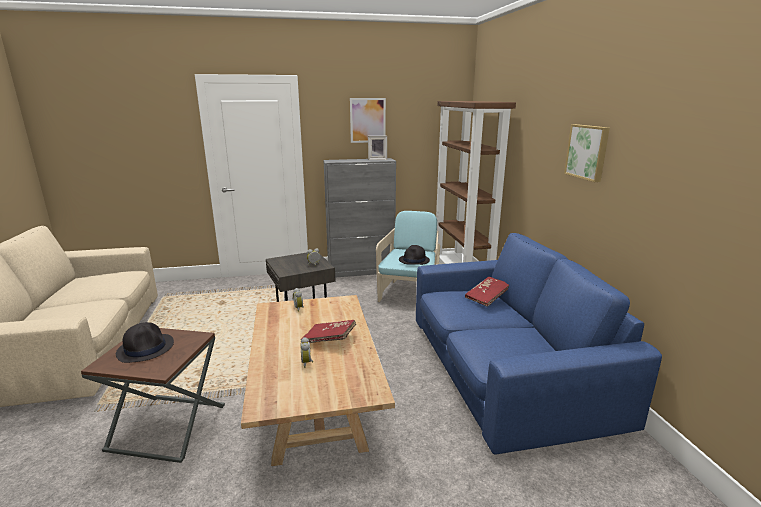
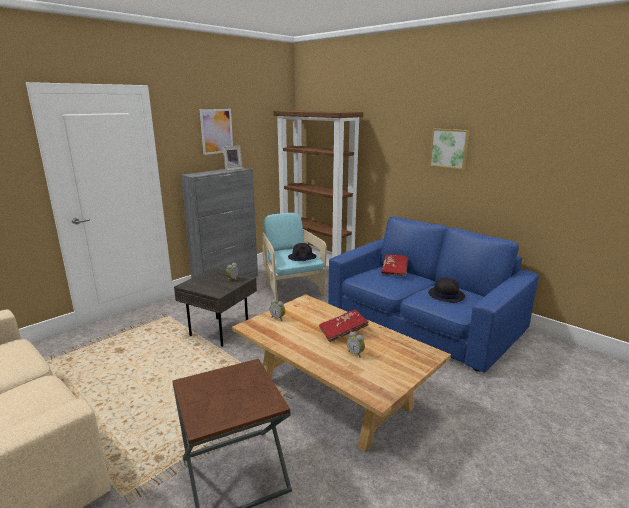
camera: 35 degrees left, 0 degrees up
black hat [116,322,174,363] -> black hat moved to [428,277,465,303]

